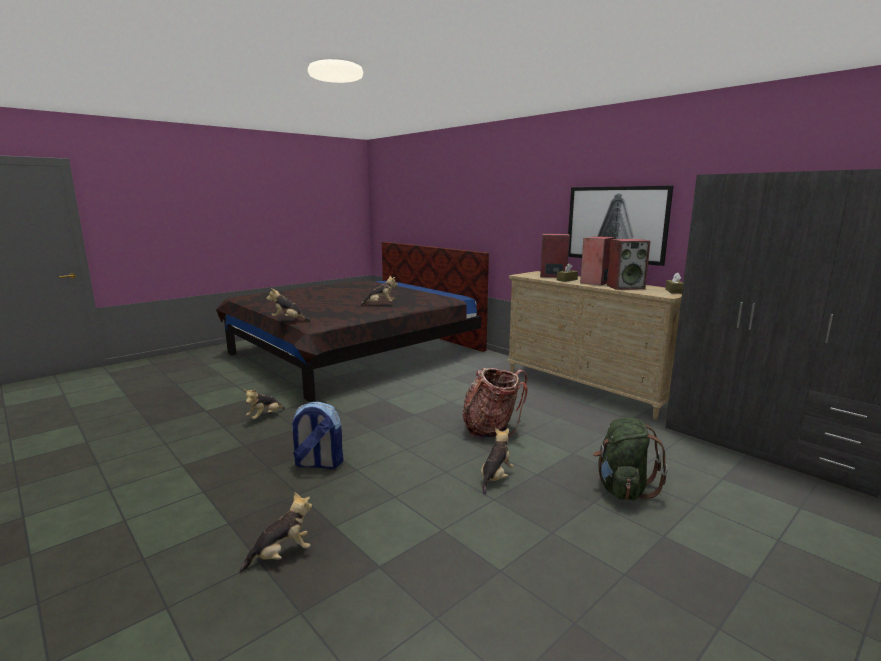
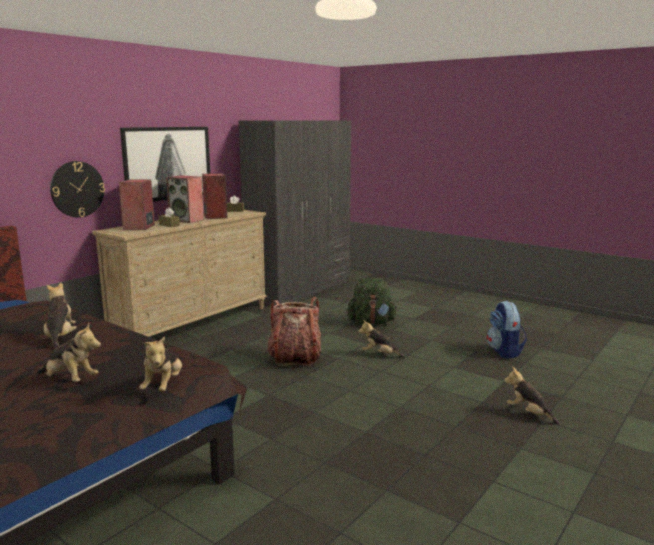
camera: 100 degrees left, 0 degrees up
plush toy [244,389,285,419] -> plush toy moved to [37,323,101,382]
backpack [291,401,343,469] -> backpack moved to [487,301,527,359]
none -> wall clock [50,161,105,218]

